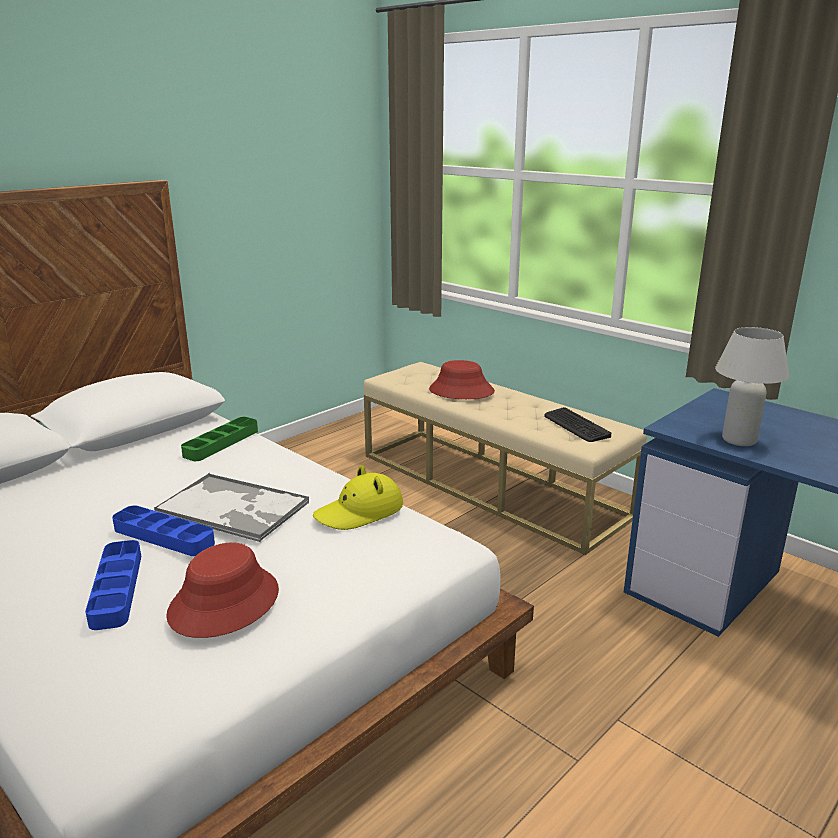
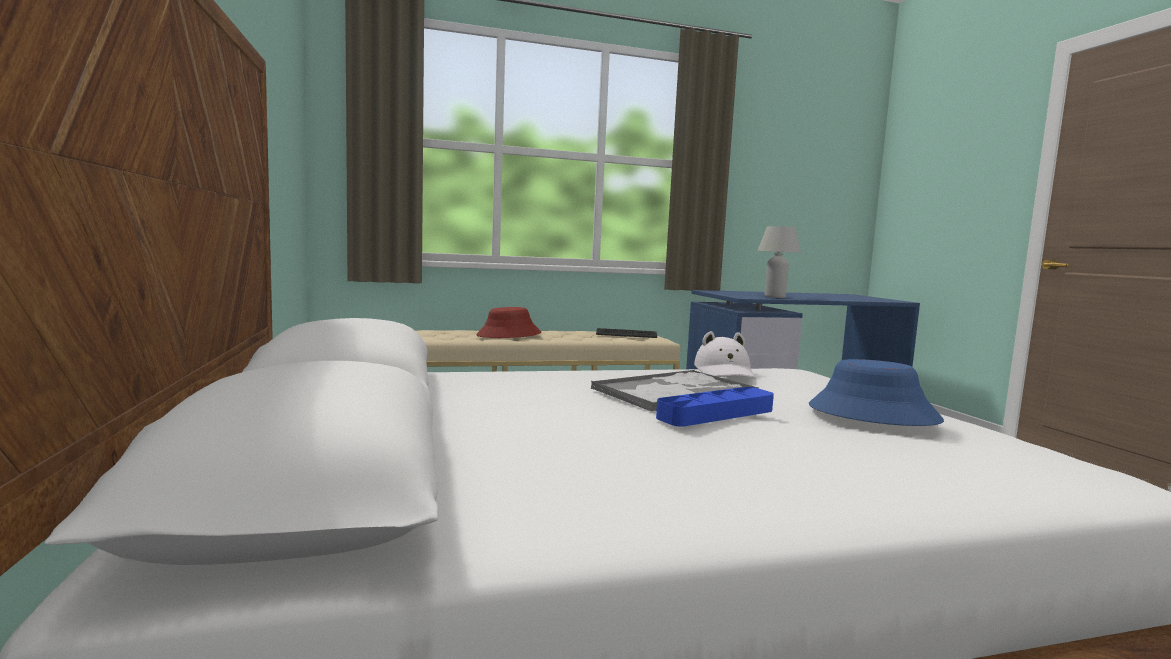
camera: 60 degrees left, 15 degrees down
blue tray [85,540,141,630] -> none
red hat [166,543,279,638] -> blue hat [809,359,944,426]
green tray [181,417,258,461] -> none
yellow hat [313,465,403,530] -> white hat [694,331,756,379]

